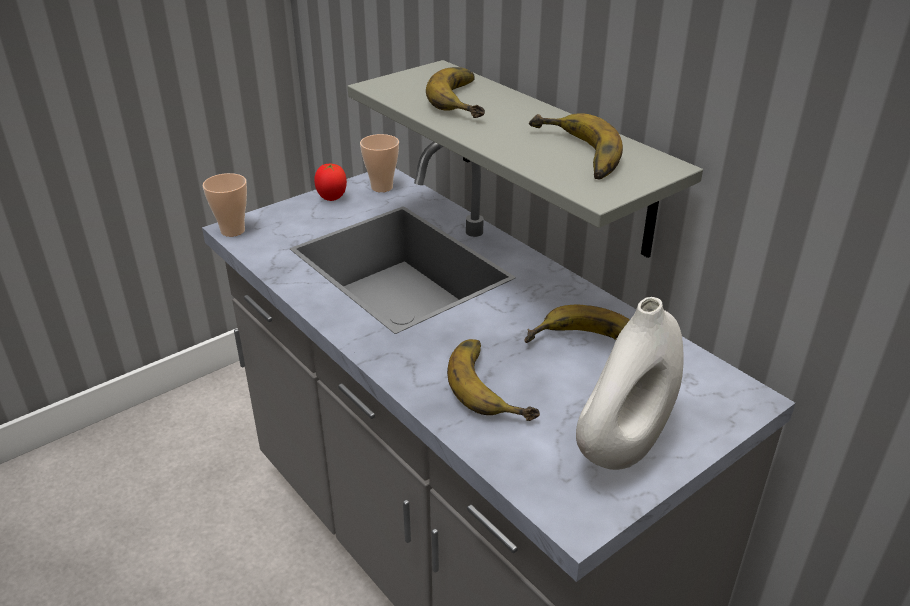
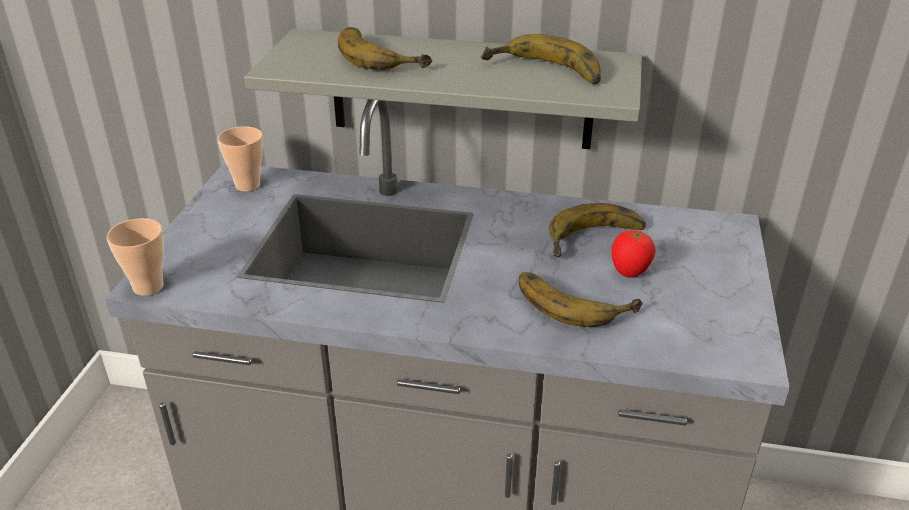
camera: 40 degrees left, 0 degrees up
tomato [314,163,347,201] -> tomato moved to [611,230,656,278]
white vase [576,297,684,470] -> none

